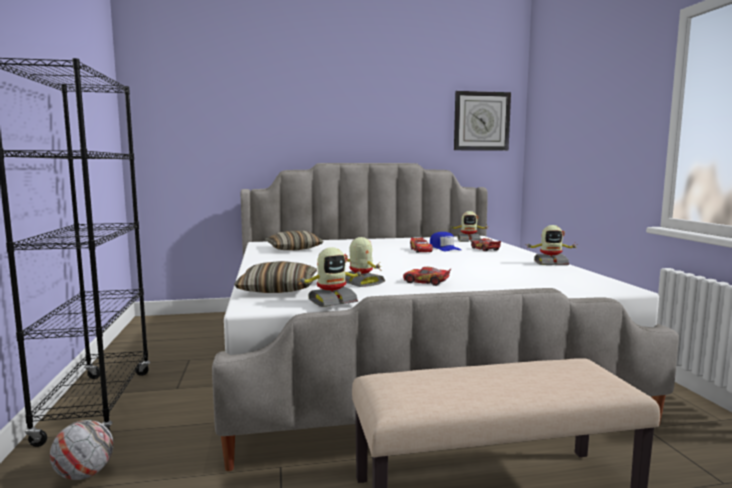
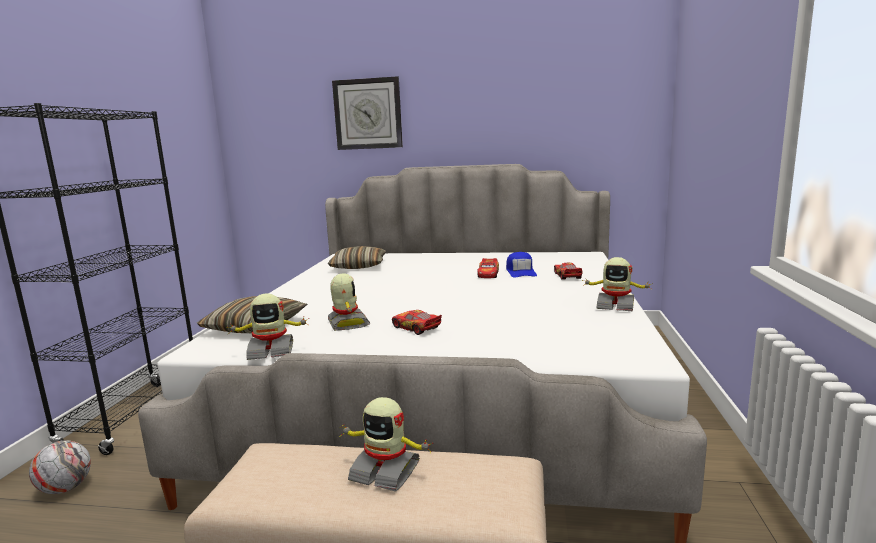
camera: 20 degrees right, 5 degrees up
toy robot [449,211,488,242] -> toy robot moved to [339,397,433,492]
wall clock [454,91,511,151] -> wall clock moved to [332,76,403,150]

